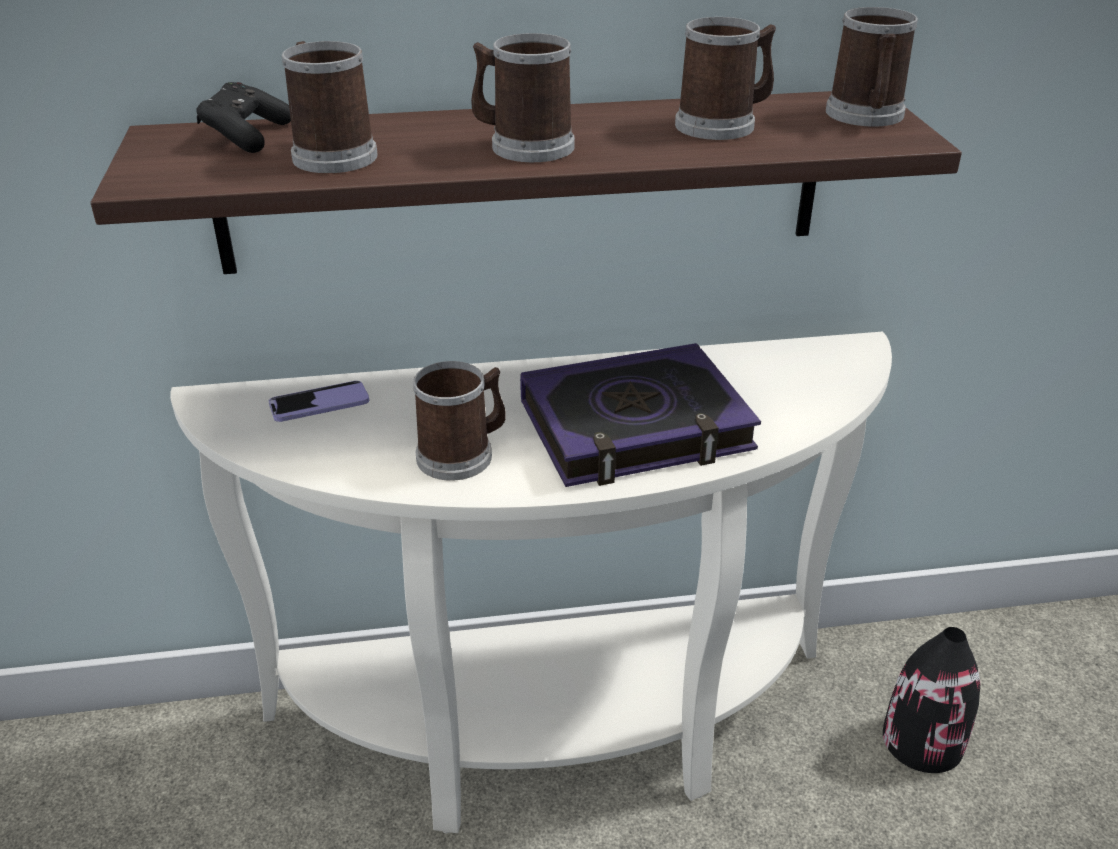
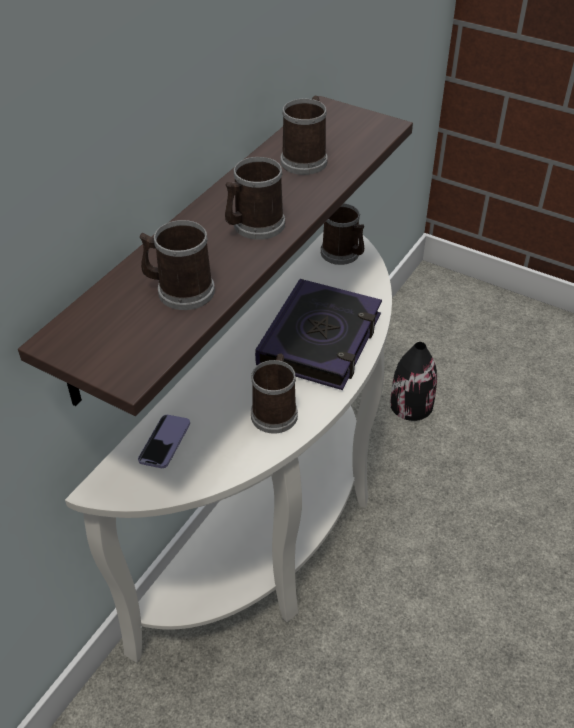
camera: 50 degrees left, 10 degrees up
black game controller [196,82,291,153] -> none
mug [826,7,918,127] -> mug moved to [321,203,364,265]

